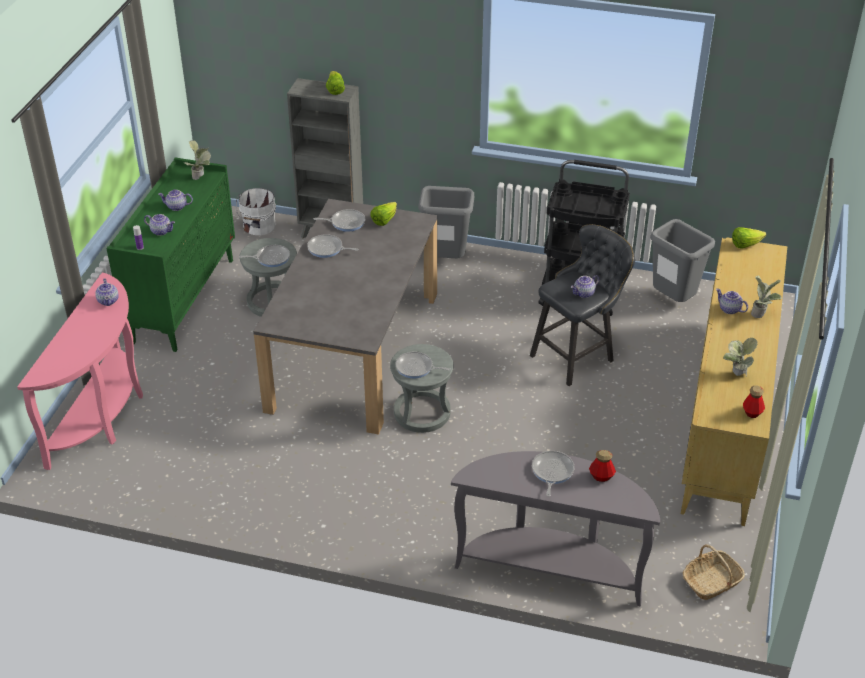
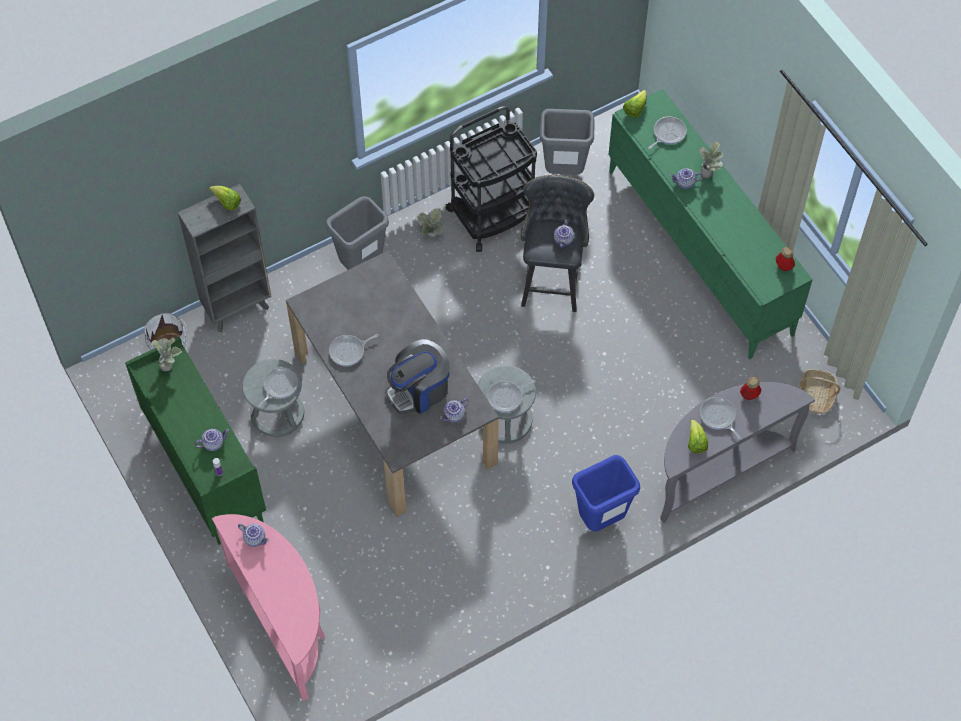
camera: 45 degrees left, 20 degrees up
teapot [158,190,193,211] -> teapot moved to [440,398,468,423]
frying pan [314,209,365,232] -> frying pan moved to [648,117,687,150]
lettuce [370,202,397,226] -> lettuce moved to [688,419,708,454]
beige cabinet [681,237,787,526] -> green cabinet [609,89,813,359]
potted plant [723,338,758,376] -> potted plant moved to [417,208,445,237]
none -> coffee machine [385,339,450,414]
none -> blue trash can [572,455,640,532]

